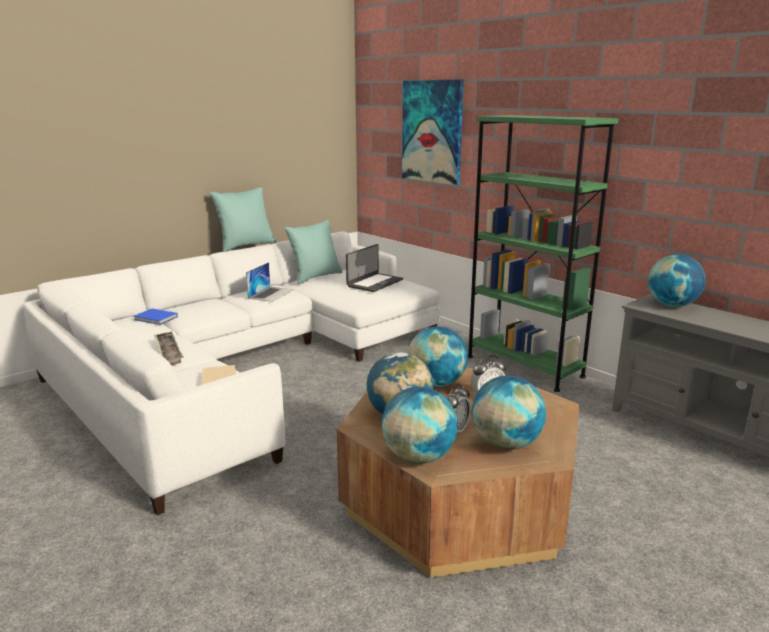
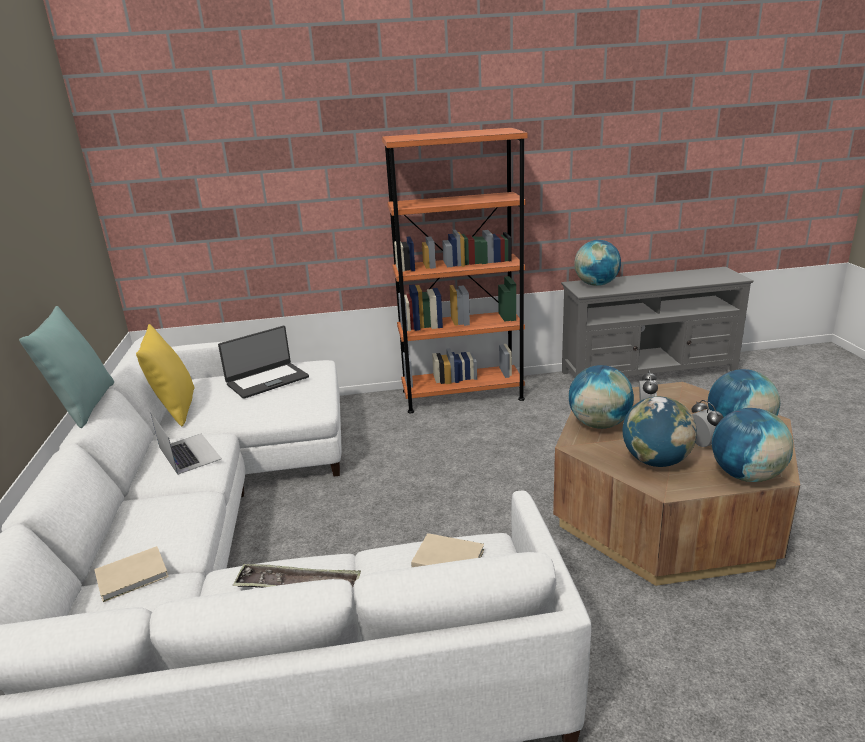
camera: 55 degrees left, 5 degrees up
blue book [134,309,178,325] -> beige book [94,546,169,602]
turquoise pillow [285,220,342,284] -> yellow pillow [136,324,194,426]
laptop [346,244,403,292] -> laptop turned 75 degrees clockwise [218,326,309,399]
picture [402,79,464,186] -> none
green bookcase [468,115,619,392] -> orange bookcase [382,128,528,413]

